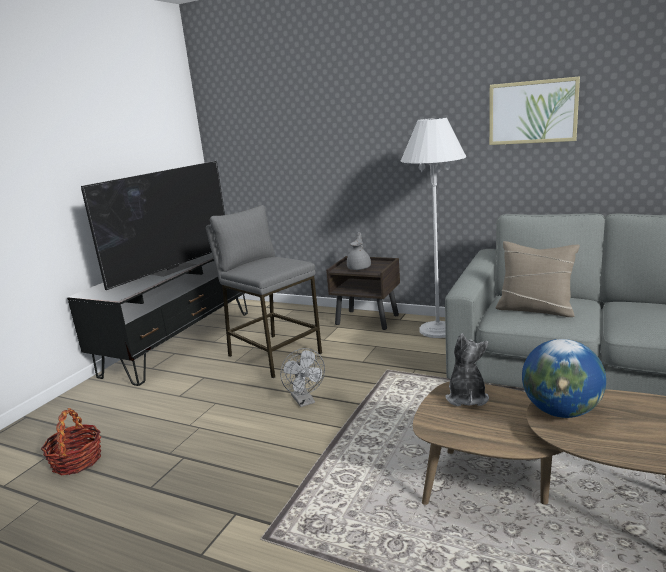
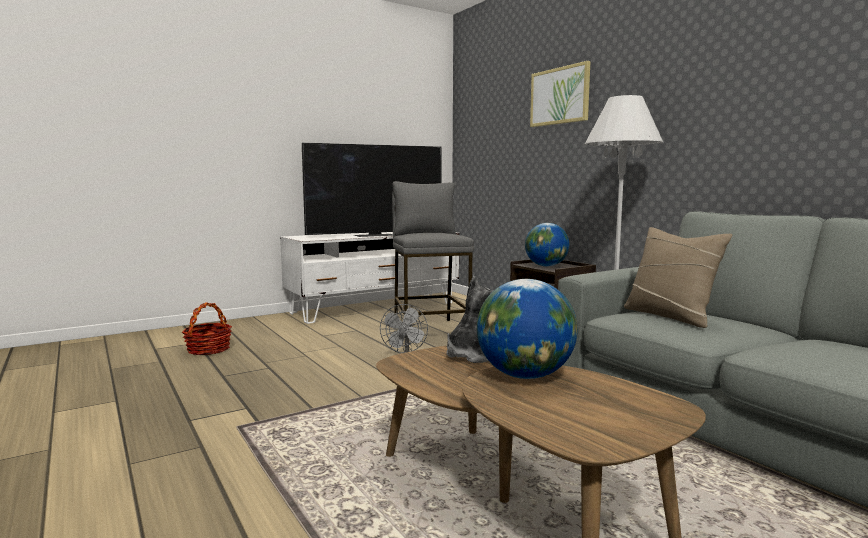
camera: 30 degrees right, 10 degrees down
black tv stand [67,253,248,386] -> white tv stand [280,232,459,324]
grey teapot [347,232,371,270] -> globe [525,223,569,266]
picture [489,76,580,145] -> picture moved to [530,61,590,127]

